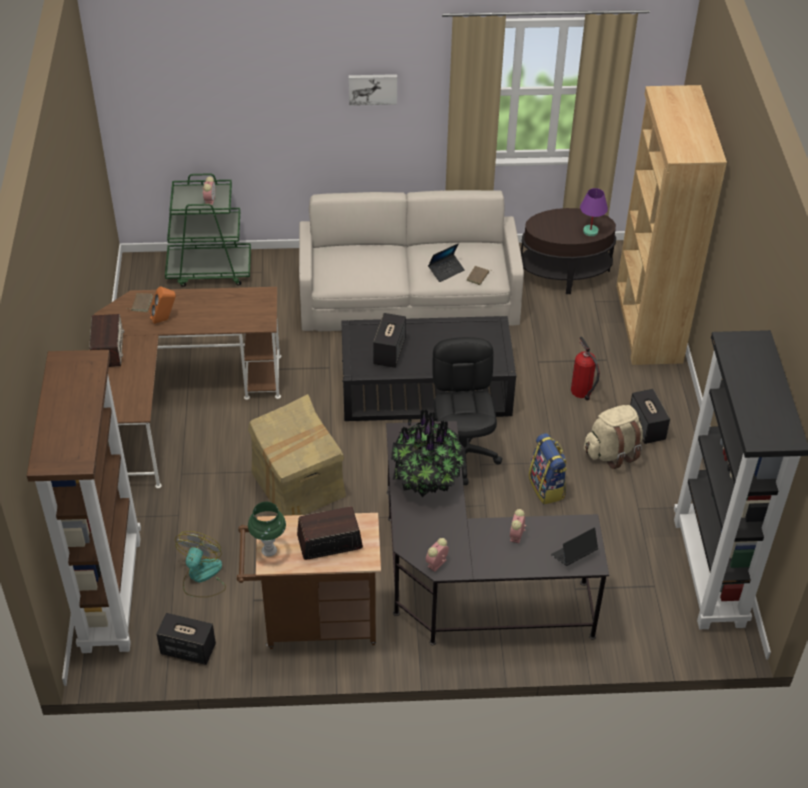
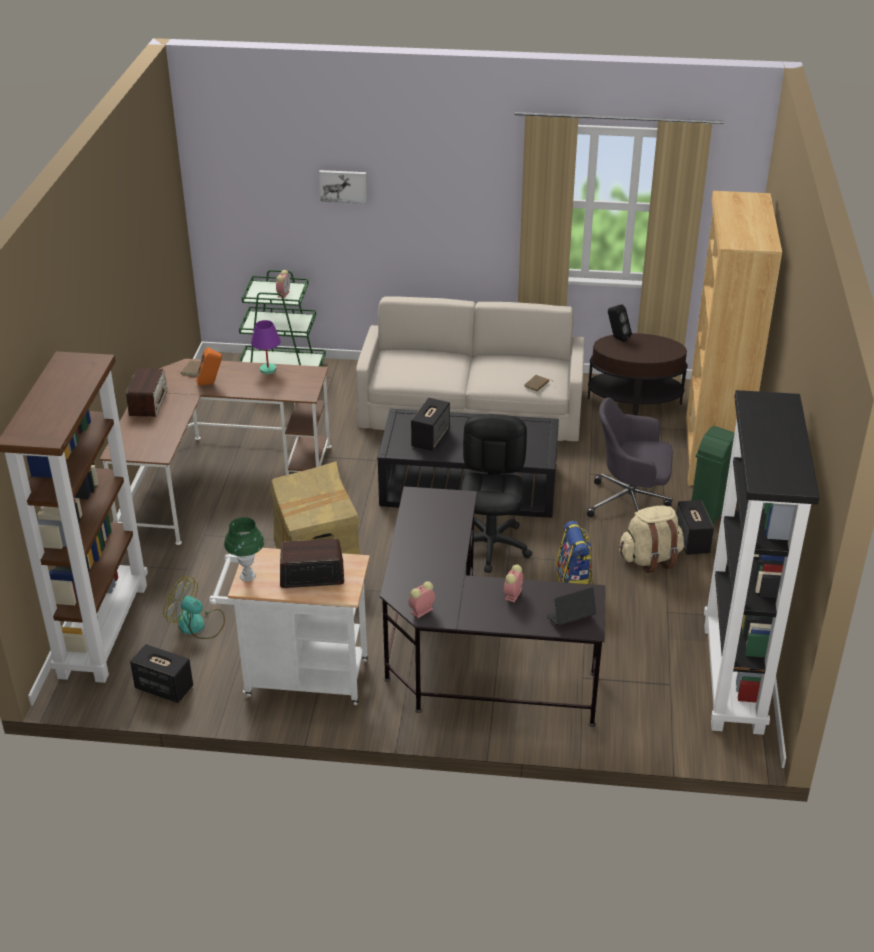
camera: 10 degrees right, 10 degrees down
fan [175,531,226,598] -> fan turned 90 degrees counterclockwise [163,576,225,639]
brown cart [237,513,381,649] -> white cart [209,548,370,705]
picture [349,74,397,106] -> picture moved to [319,170,368,204]
potted plant [391,409,467,497] -> none
laptop [428,243,465,282] -> none
fire extinguisher [571,337,600,401] -> grey office chair [587,398,673,517]
purple table lamp [580,188,608,236] -> purple table lamp moved to [251,320,281,374]
none -> black speaker [608,304,632,342]
none -> green trash can [692,426,735,524]

